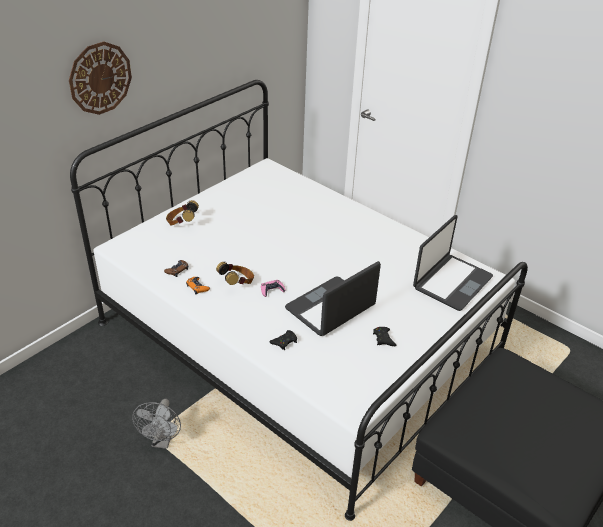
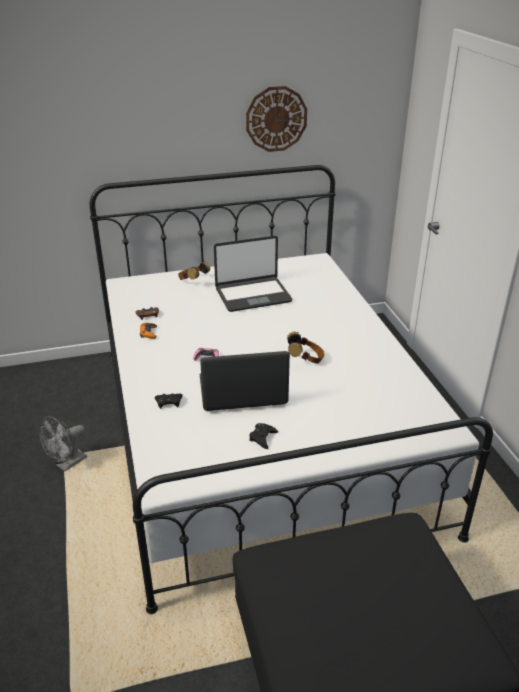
camera: 35 degrees right, 5 degrees down
wall clock [69,41,132,115] -> wall clock moved to [246,86,307,152]
headphones [216,262,254,285] -> headphones moved to [287,332,325,364]
laptop [413,215,493,311] -> laptop moved to [214,236,292,312]

